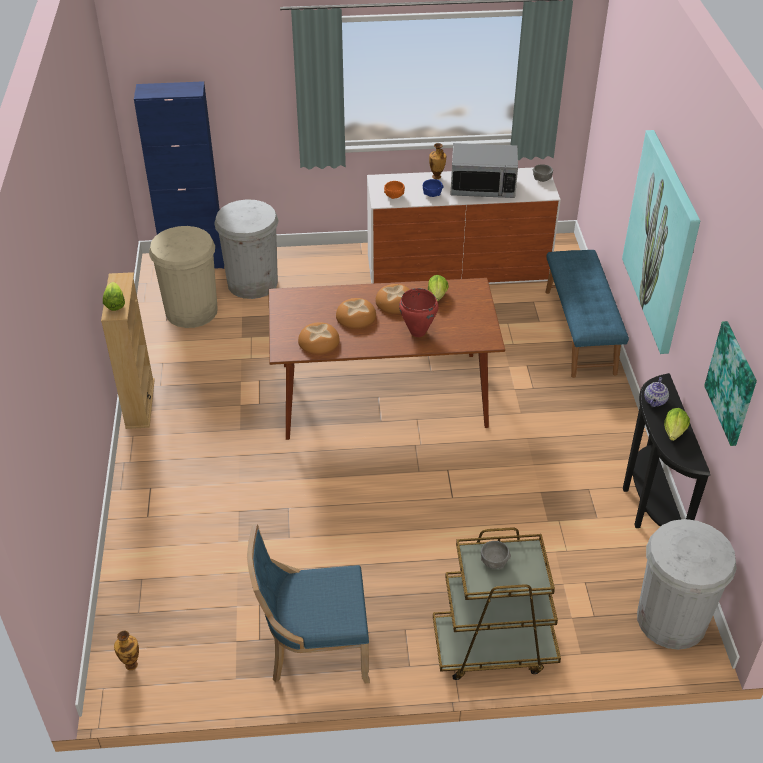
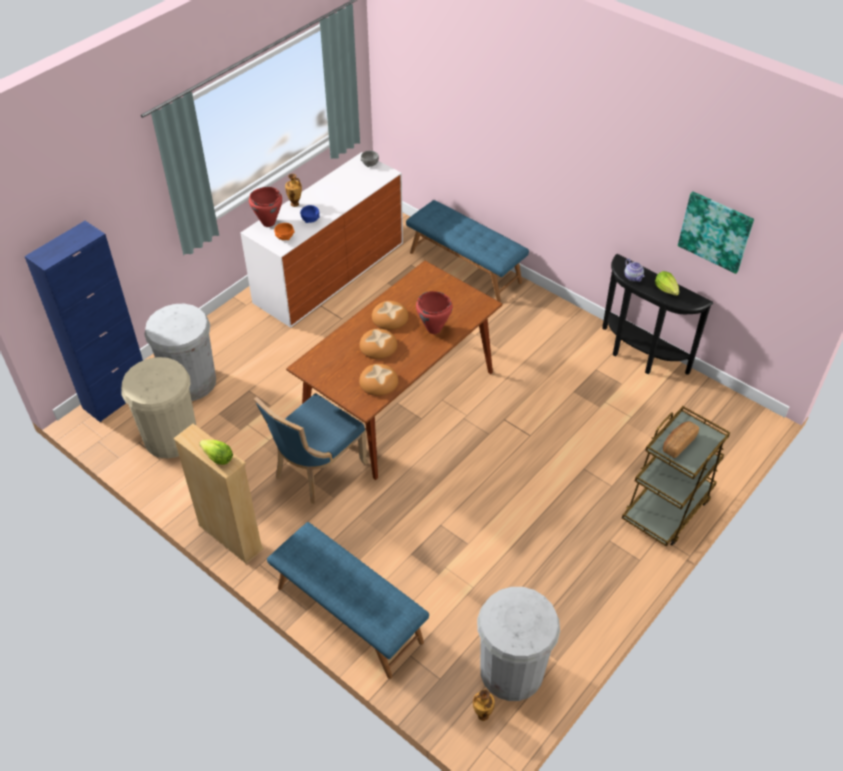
camera: 45 degrees left, 5 degrees up
blue chair [247,524,370,683] -> blue chair moved to [254,393,368,504]
lettuce [428,275,449,302] -> none
microwave [450,143,518,198] -> none
grey bowl [481,541,511,569] -> bread [663,421,699,458]
picture [622,130,700,354] -> none
white trash can [637,519,737,650] -> white trash can moved to [477,587,560,701]
none -> red cooking pot [249,187,282,227]
none -> blue bench [267,522,429,679]

